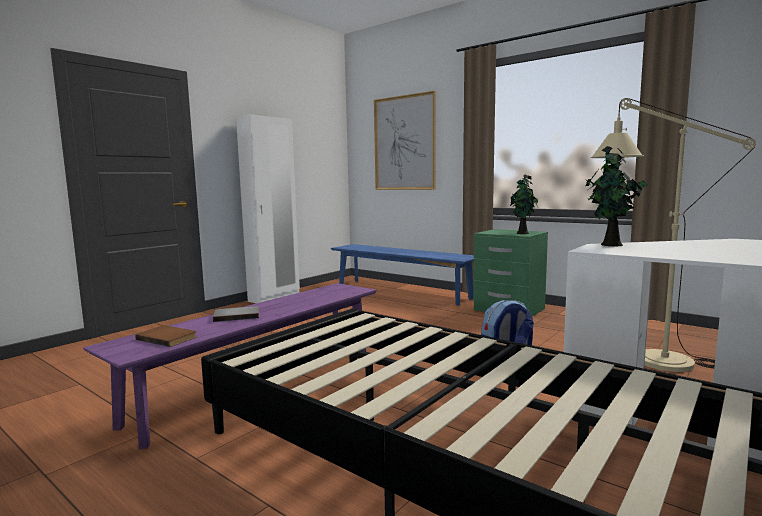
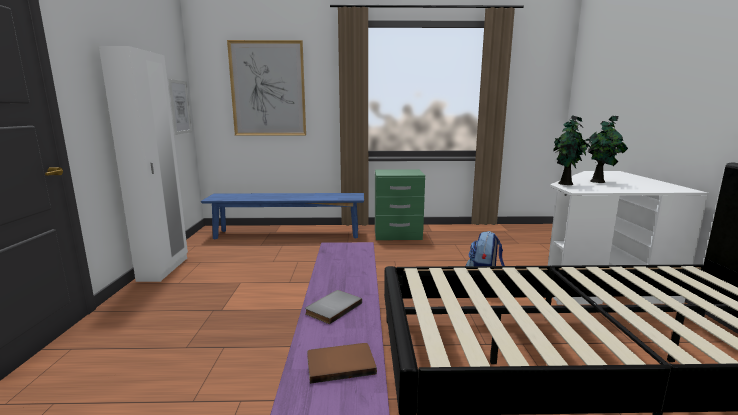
camera: 40 degrees left, 5 degrees up
potted plant [510,174,538,234] -> potted plant moved to [585,116,628,183]
beige floor lamp [590,98,756,372] -> none
none -> picture [168,79,192,135]

